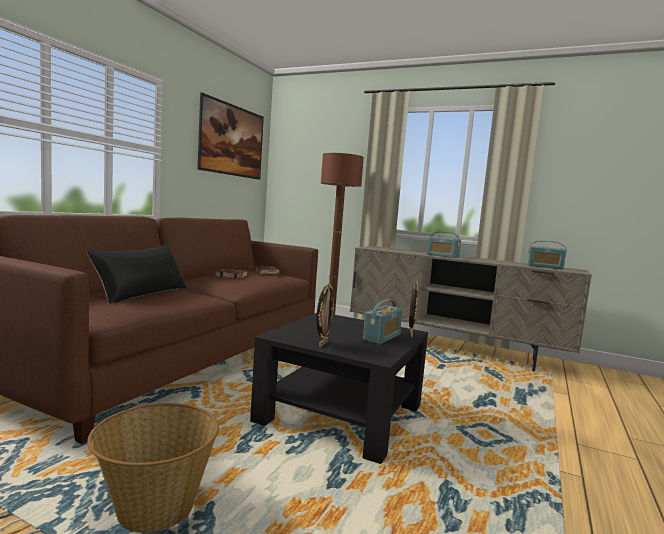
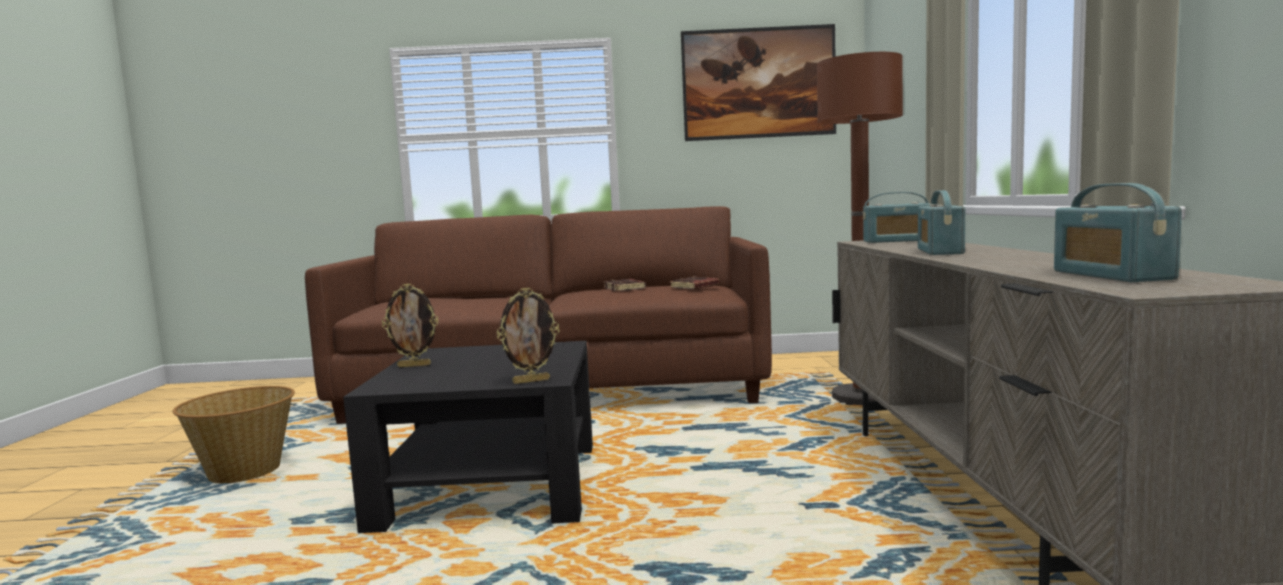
camera: 65 degrees right, 0 degrees up
black pillow [86,244,187,303] -> none
radio [363,299,403,344] -> radio moved to [863,192,930,243]

